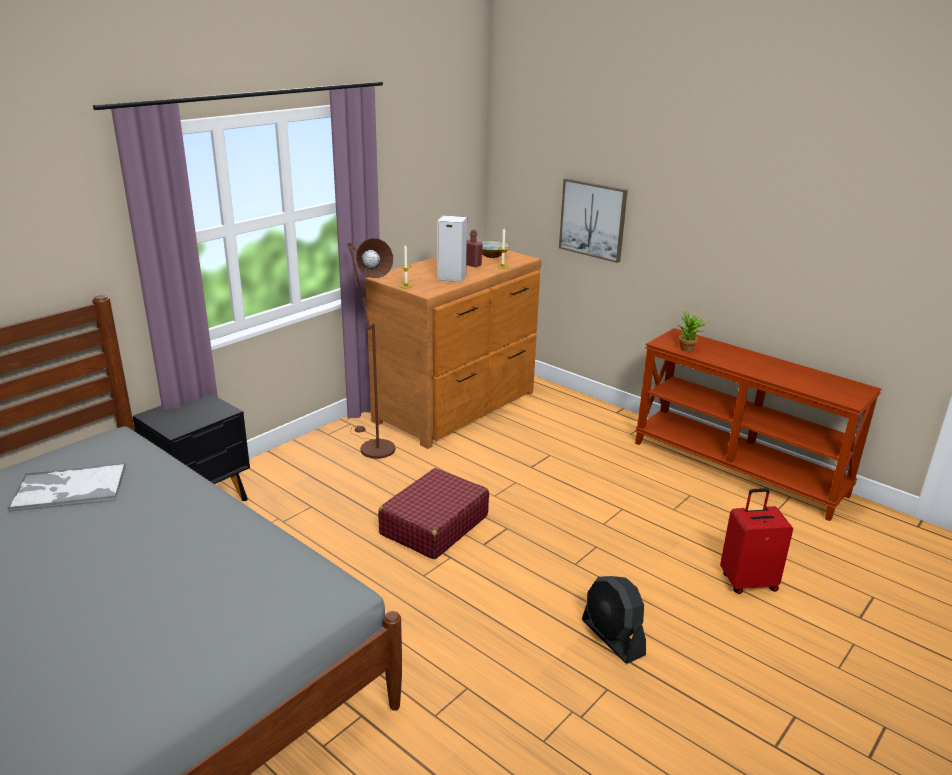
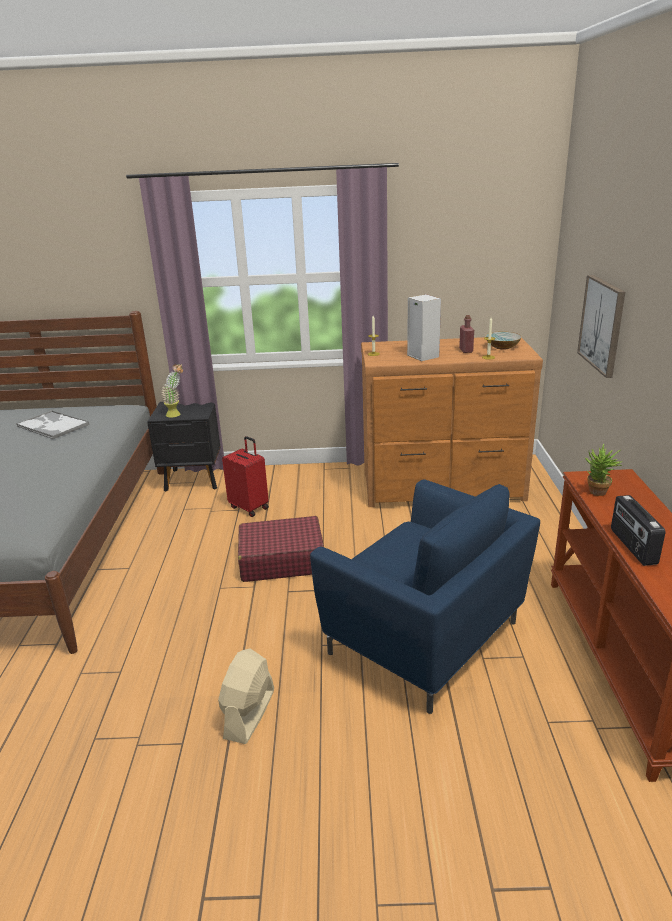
camera: 50 degrees right, 0 degrees up
brown floor lamp [347,238,395,459] -> none
black fan [582,576,646,664] -> beige fan [218,648,274,744]
red suitcase [720,488,793,594] -> red suitcase moved to [222,436,269,517]
none -> potted plant [161,364,183,417]
none -> blue armchair [310,479,540,714]
none -> radio [611,495,665,566]

